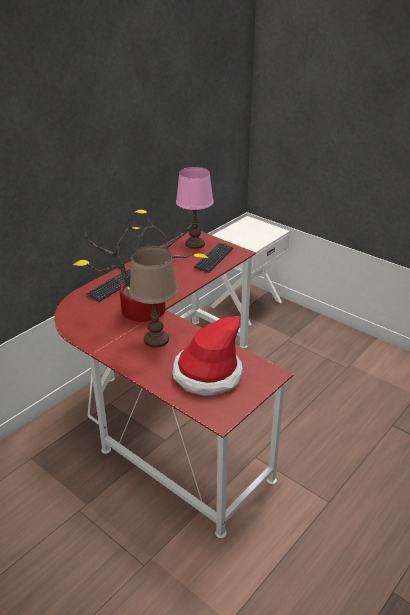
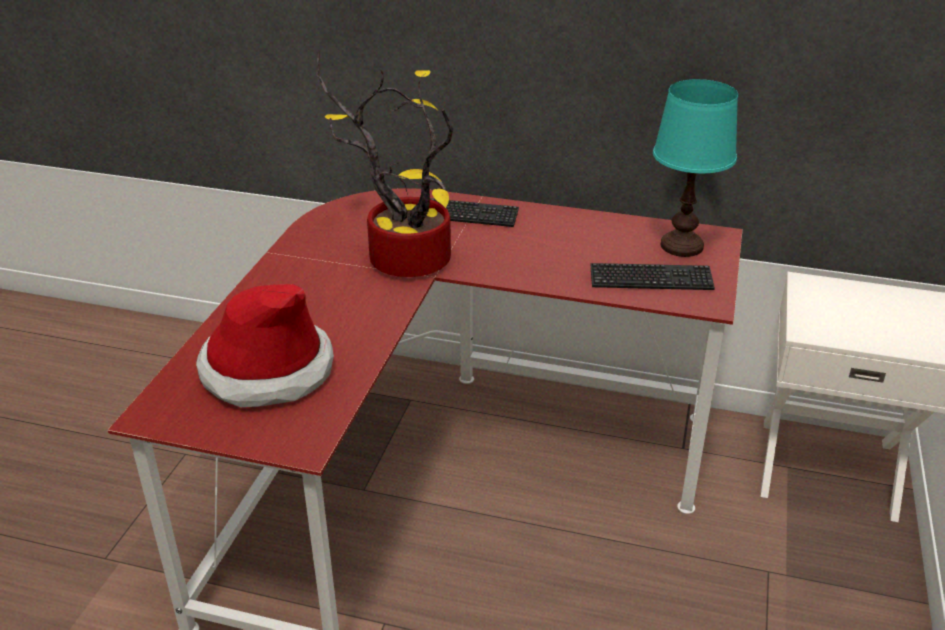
camera: 65 degrees right, 0 degrees up
brown table lamp [129,246,178,348] -> none
pink table lamp [176,167,214,249] -> turquoise table lamp [653,79,738,257]

